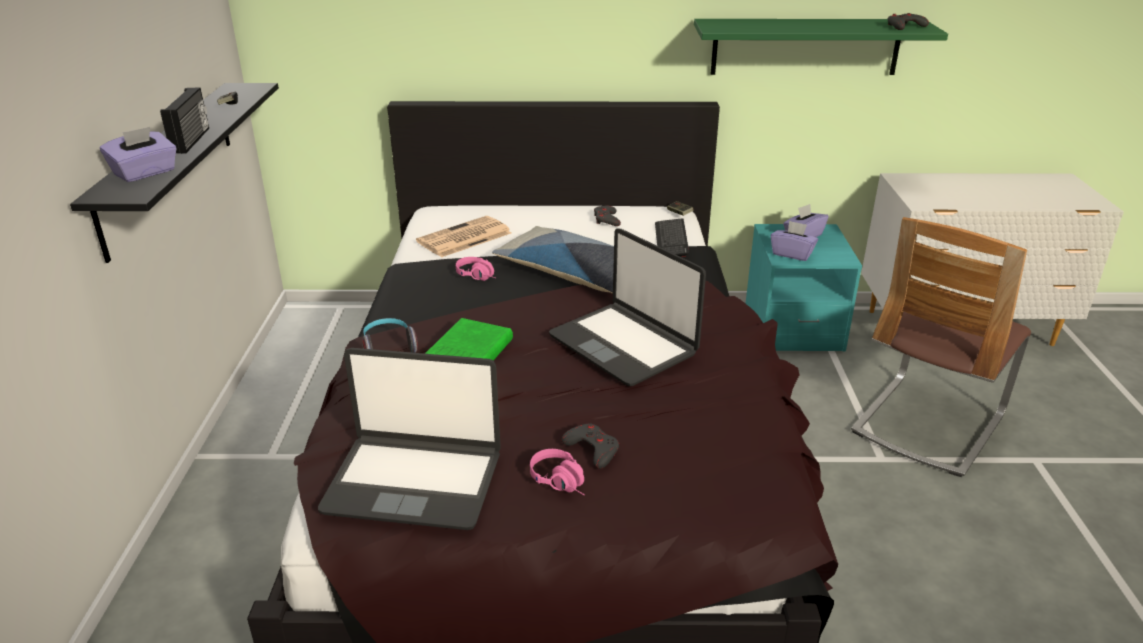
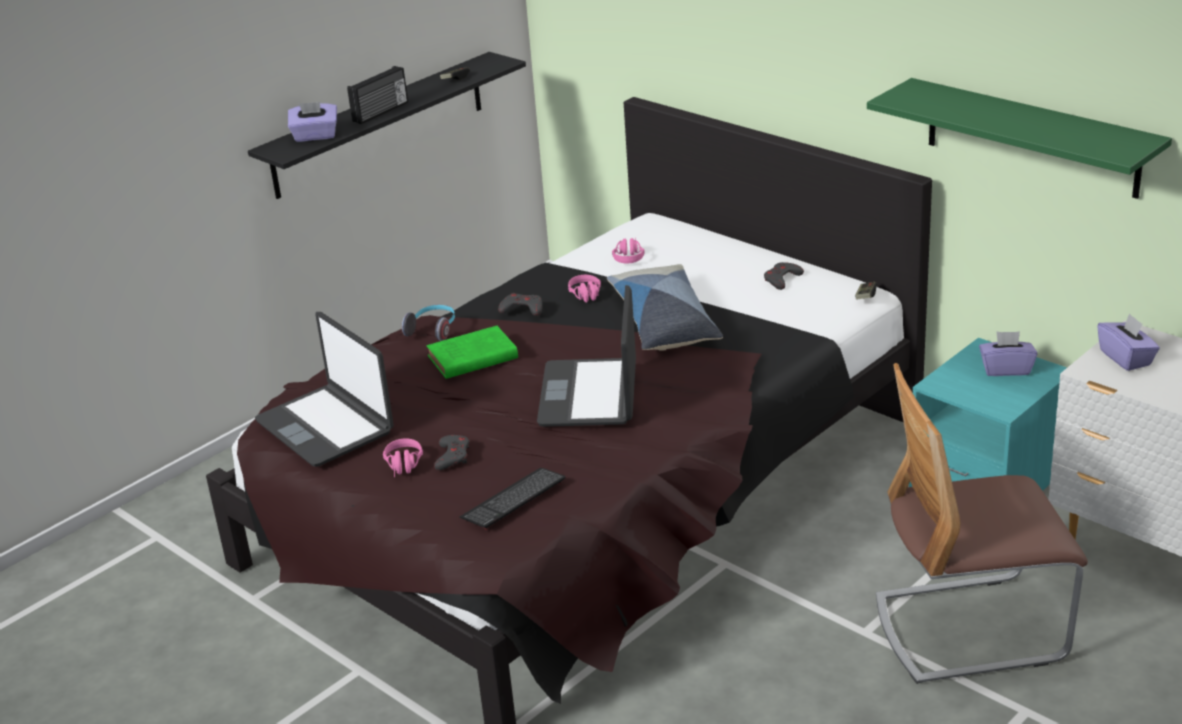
camera: 45 degrees right, 0 degrees up
newspaper [416,216,511,257] -> pink headphones [612,237,645,263]
keyboard [655,219,689,257] -> keyboard moved to [459,468,565,530]
purple tissue box [771,221,818,261] -> purple tissue box moved to [1097,313,1160,371]
grey game controller [888,13,929,30] -> grey game controller moved to [498,293,543,316]

